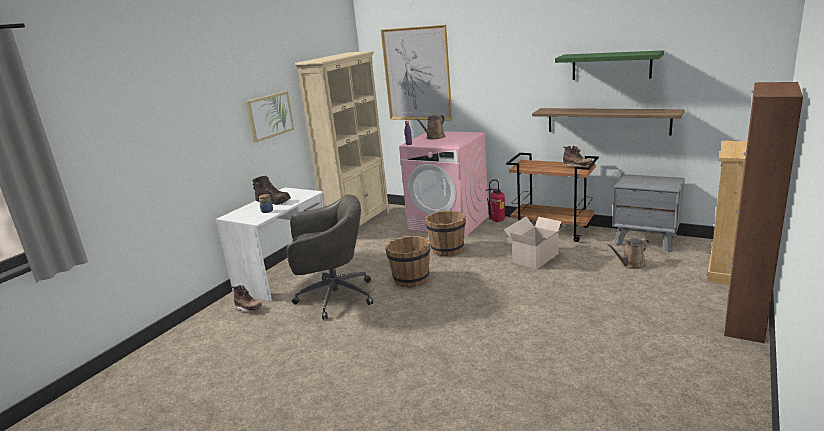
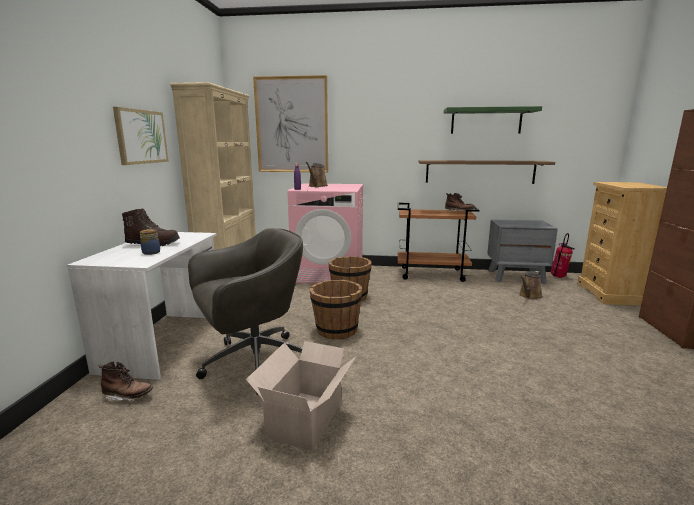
camera: 25 degrees left, 5 degrees down
fire extinguisher [486,179,505,222] -> fire extinguisher moved to [551,233,575,278]
cardboard box [504,216,567,269] -> cardboard box moved to [246,341,356,452]

